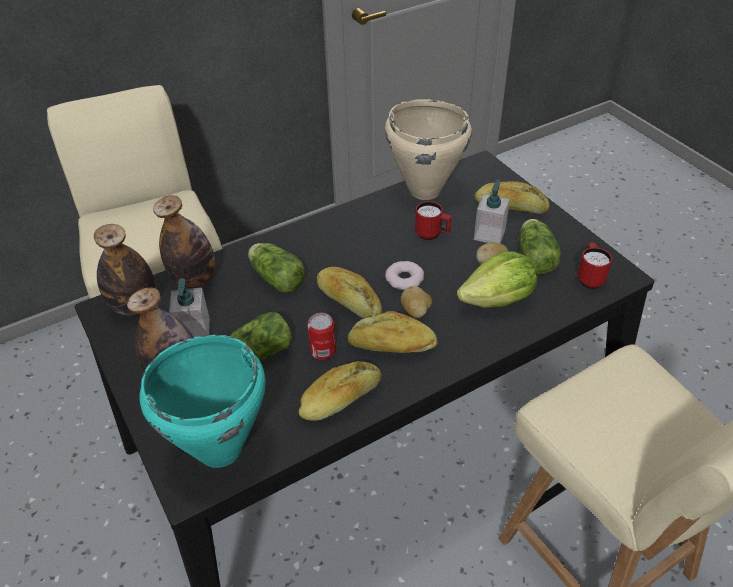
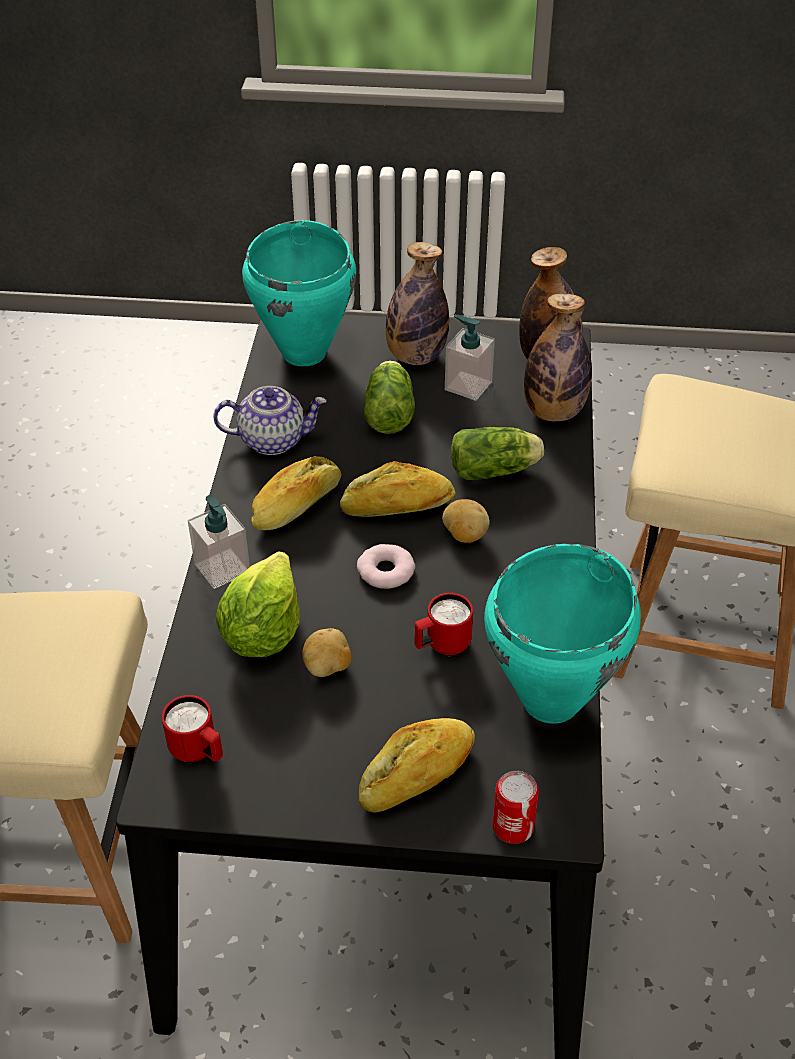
camera: 125 degrees right, 0 degrees up
bread [299,361,382,421] -> teapot [213,386,326,455]
can [307,313,336,360] -> can moved to [492,771,539,844]
beige cooking pot [385,99,472,200] -> turquoise cooking pot [484,544,641,724]
potato [401,286,432,318] -> potato moved to [442,499,489,543]
soap dispenser [474,179,510,243] -> soap dispenser moved to [188,495,250,589]
lettuce [519,219,561,275] -> none

